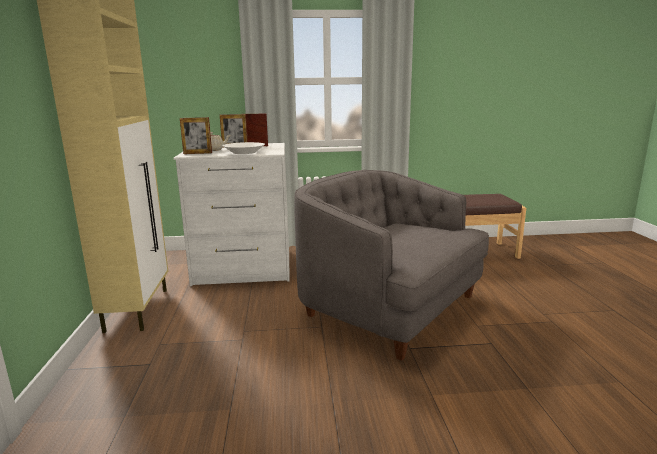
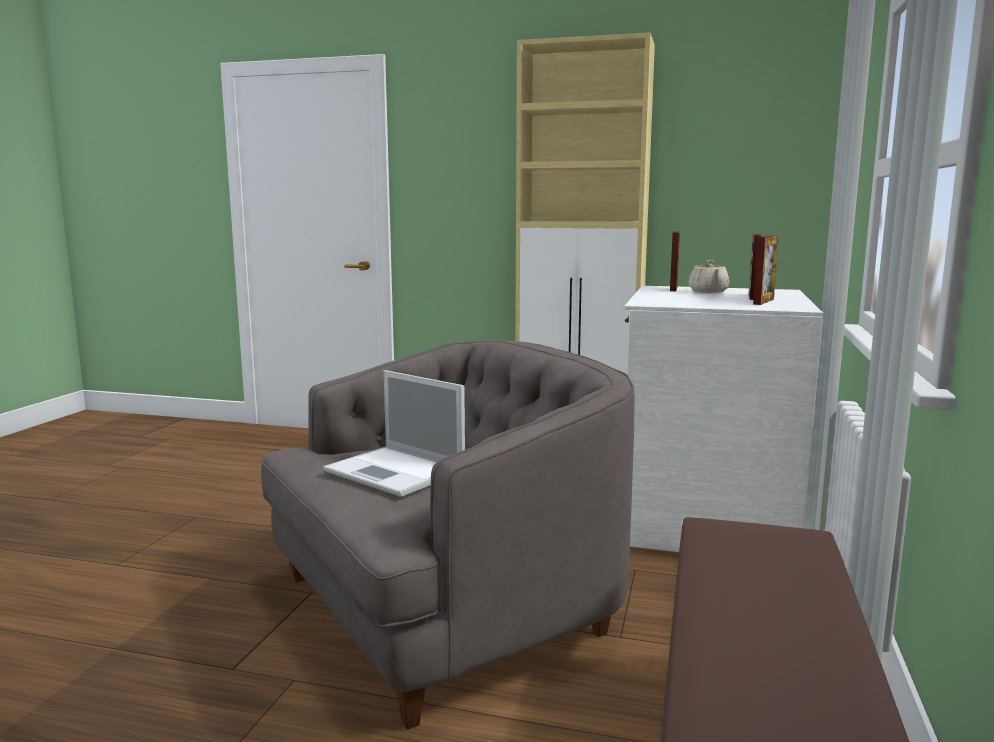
camera: 110 degrees right, 5 degrees down
white bowl [223,142,265,154] -> none
none -> laptop [323,370,465,497]

